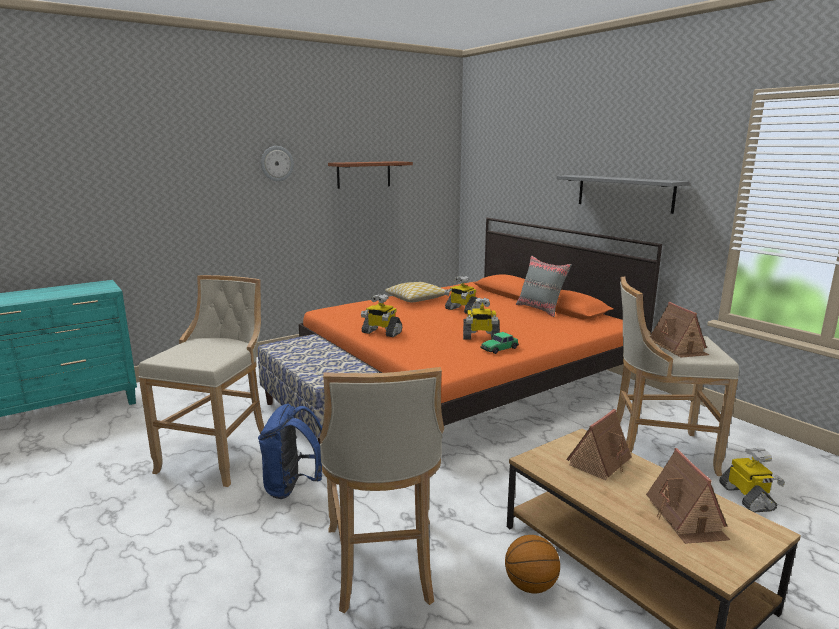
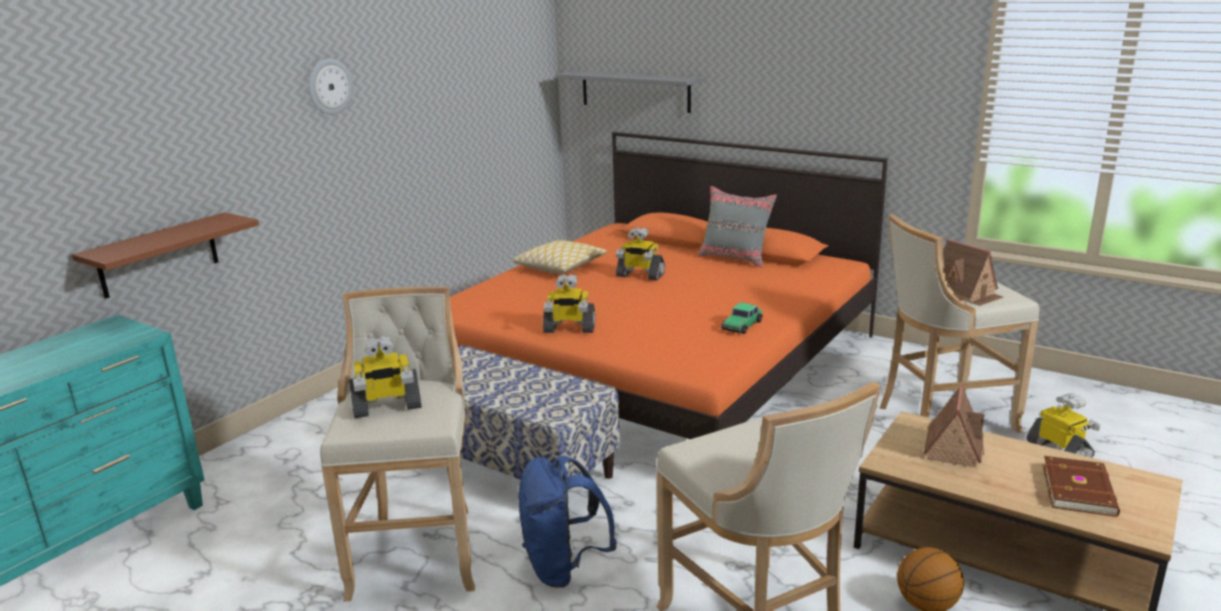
camera: 20 degrees left, 5 degrees up
brown shelf [328,161,413,189] -> brown shelf moved to [72,212,259,299]
toy robot [463,298,500,340] -> toy robot moved to [349,336,422,418]
grey shelf [557,175,689,214] -> grey shelf moved to [556,70,703,113]
toy house [646,448,730,544] -> brown book [1043,456,1120,517]

